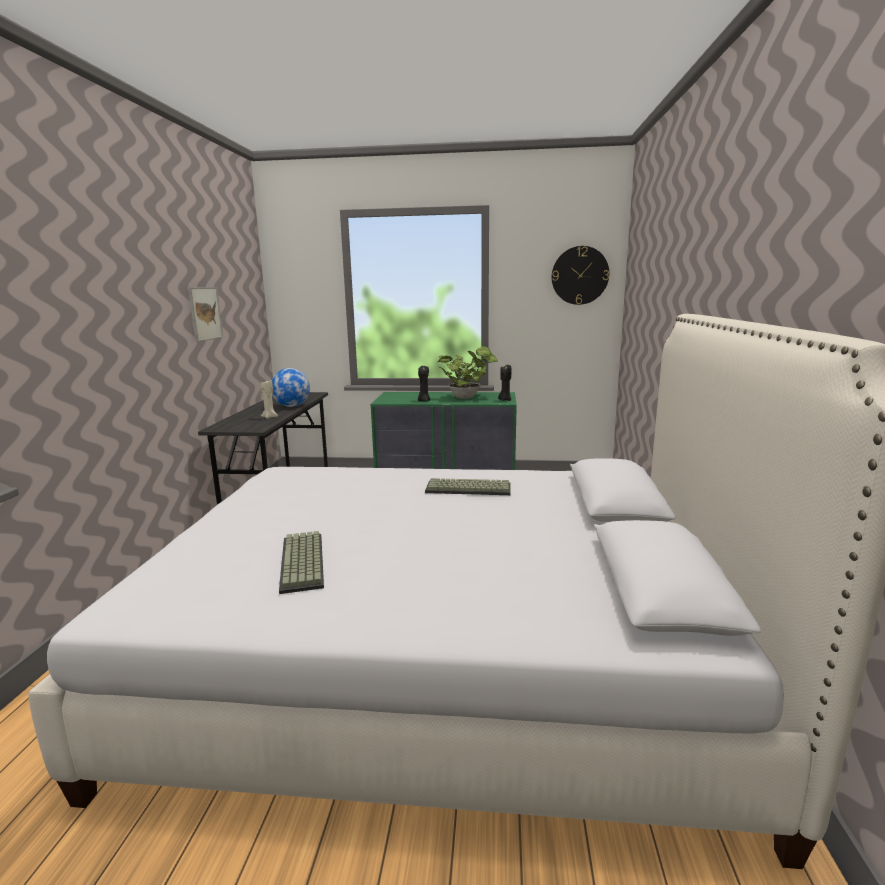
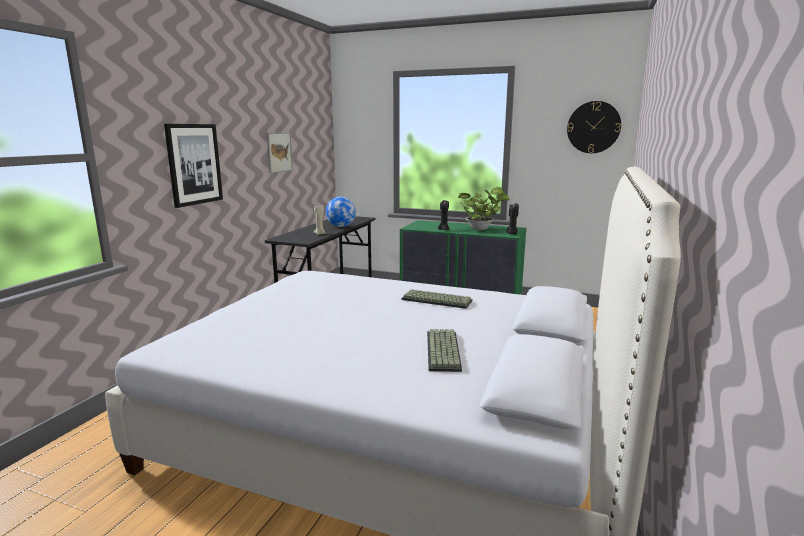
camera: 15 degrees right, 0 degrees up
keyboard [279,531,324,594] -> keyboard moved to [427,329,462,372]
none -> picture [164,124,223,208]

